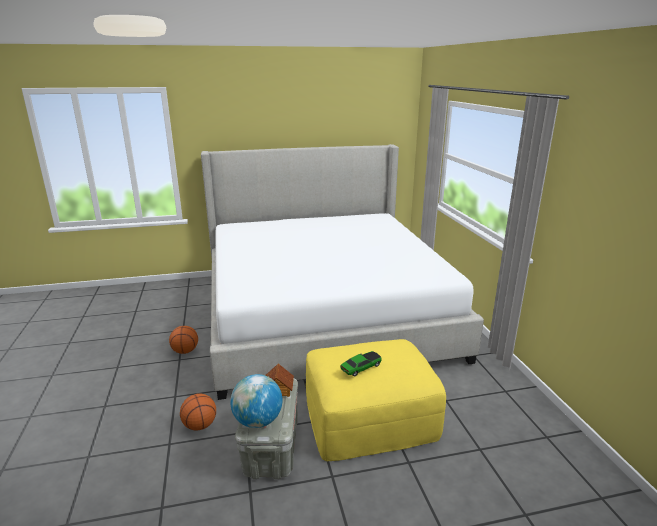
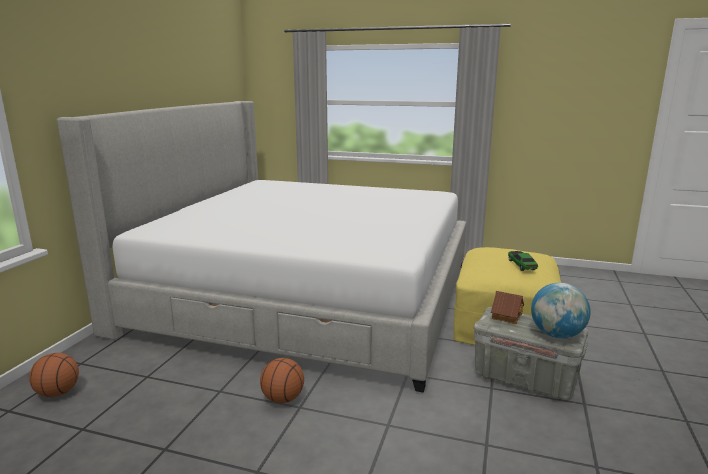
camera: 60 degrees left, 5 degrees down
basketball [180,393,216,430] -> basketball moved to [29,353,79,397]

